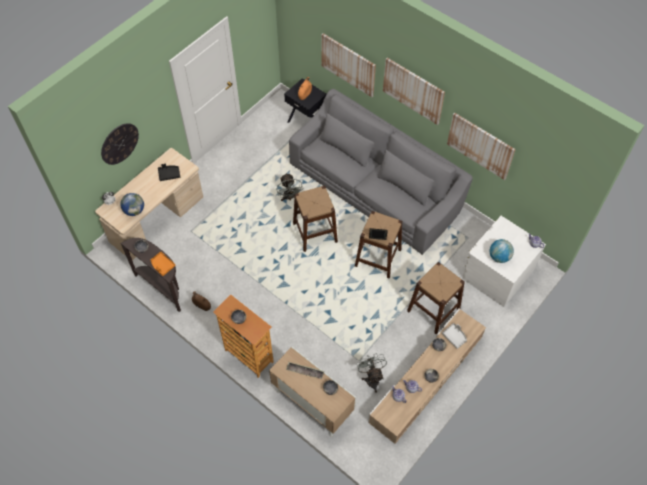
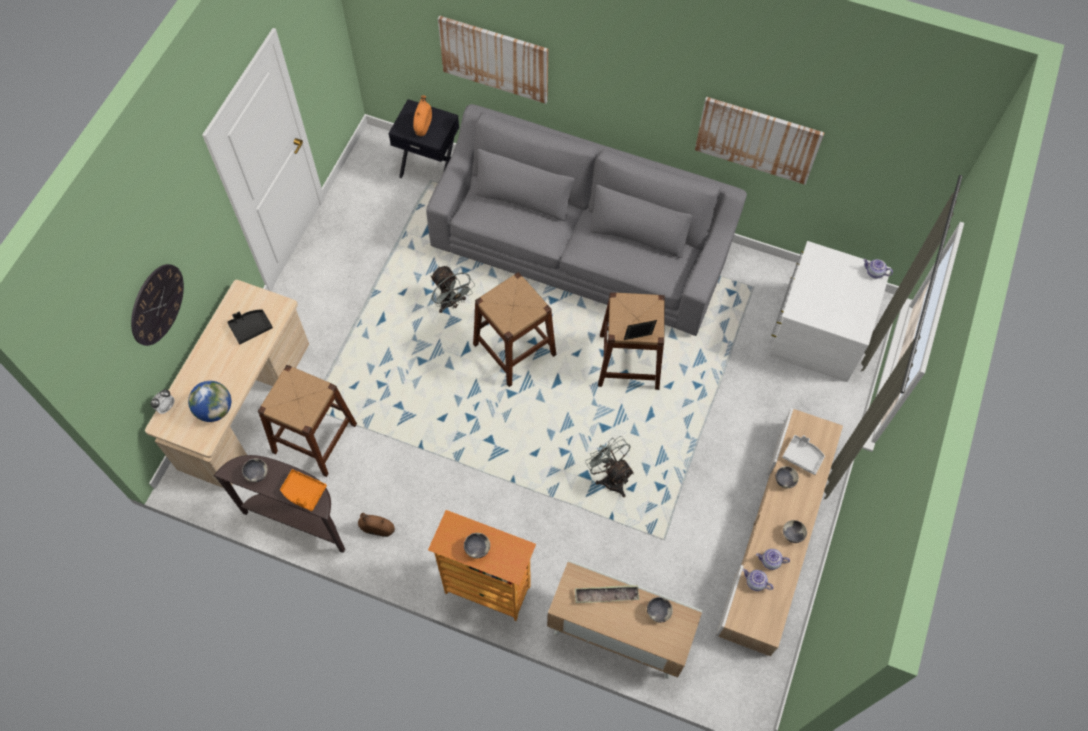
camera: 20 degrees left, 5 degrees up
grey fan [357,353,387,393] -> grey fan moved to [585,436,634,497]
picture [383,58,445,125] -> none
brown stool [407,262,465,334] -> brown stool moved to [258,365,357,477]
globe [490,239,514,263] -> none

